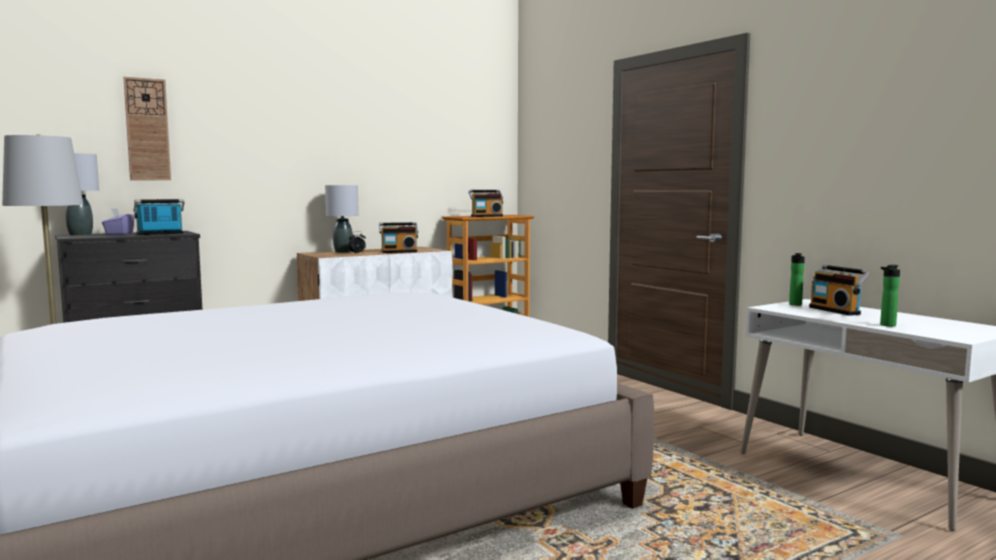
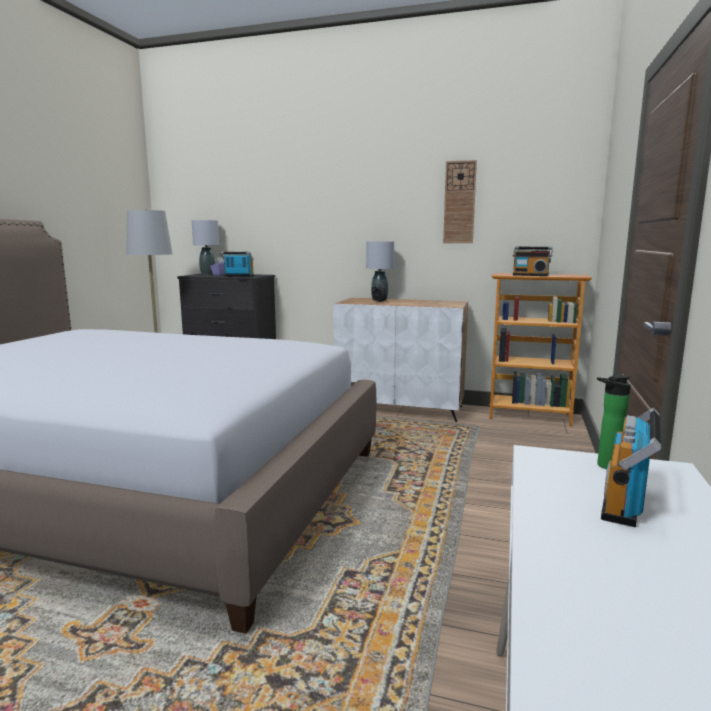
camera: 50 degrees right, 5 degrees up
wall clock [123,77,171,180] -> wall clock moved to [443,160,477,243]
radio [379,222,419,253] -> none
bottle [880,265,900,327] -> none

